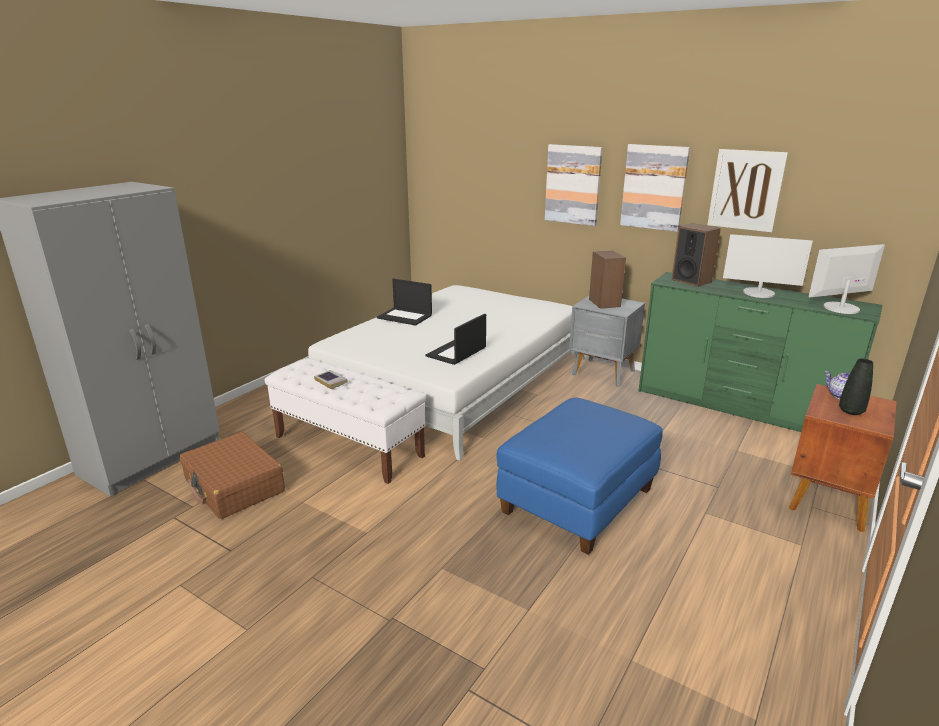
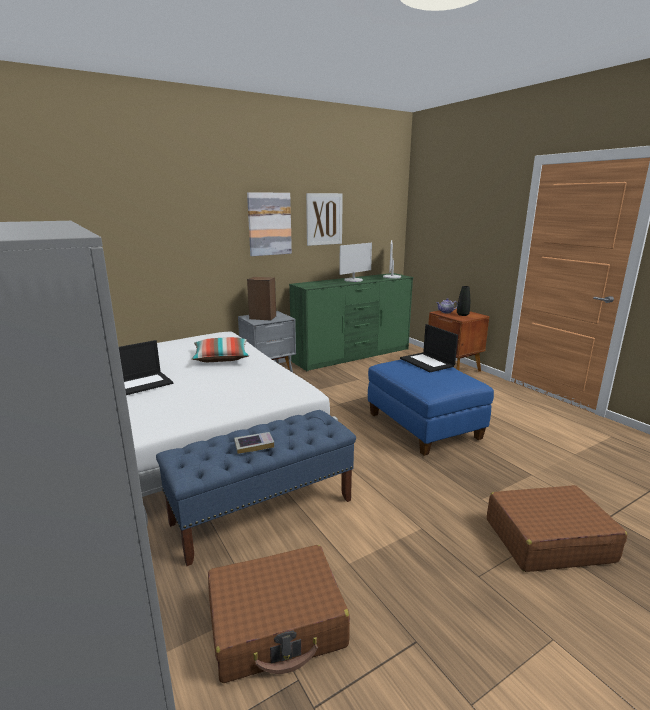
camera: 65 degrees left, 5 degrees down
white bench [265,358,427,484] -> blue bench [156,410,356,566]
laptop [426,314,486,365] -> laptop moved to [400,324,458,372]
picture [545,144,603,226] -> none
speaker [671,223,721,287] -> none
none -> pillow [192,337,249,362]
none -> brown suitcase [487,485,627,572]

